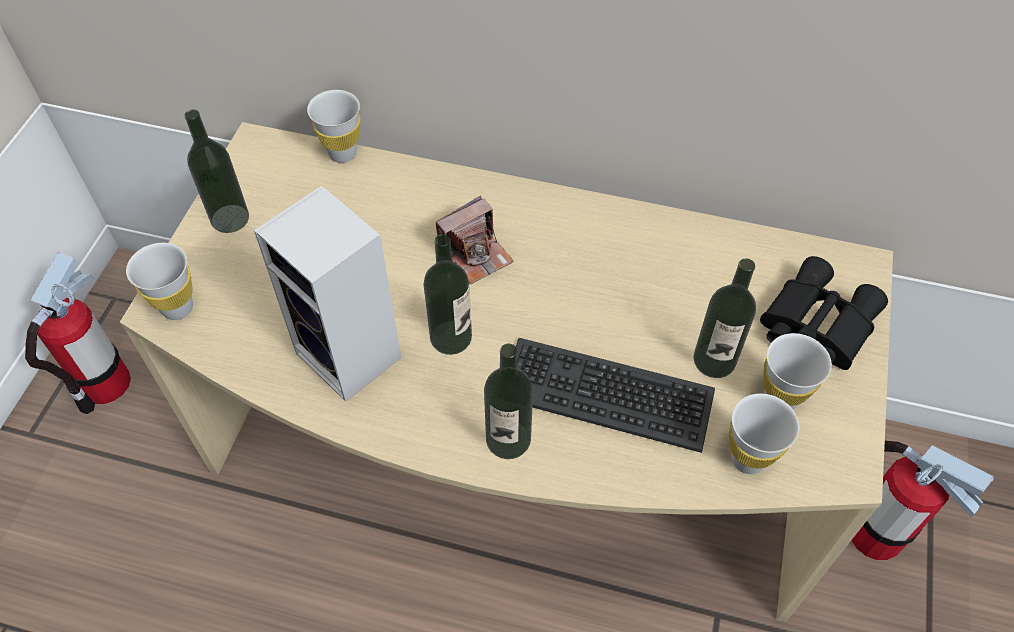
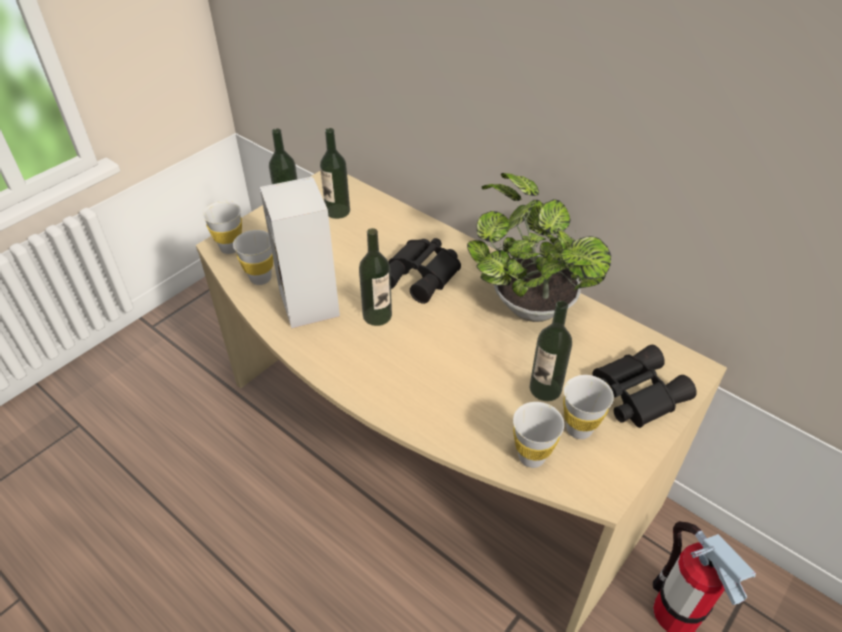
camera: 25 degrees right, 10 degrees down
fire extinguisher [25,252,131,414] -> none
white cup [307,90,360,163] -> white cup moved to [233,230,273,285]
camera [436,196,514,285] -> black binoculars [389,238,461,304]
bottle [484,344,533,459] -> bottle moved to [320,128,350,219]
keyboard [516,338,715,453] -> none
none -> potted plant [467,173,611,322]

